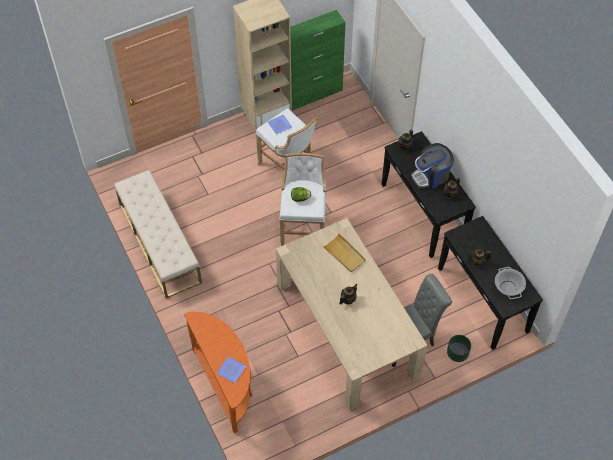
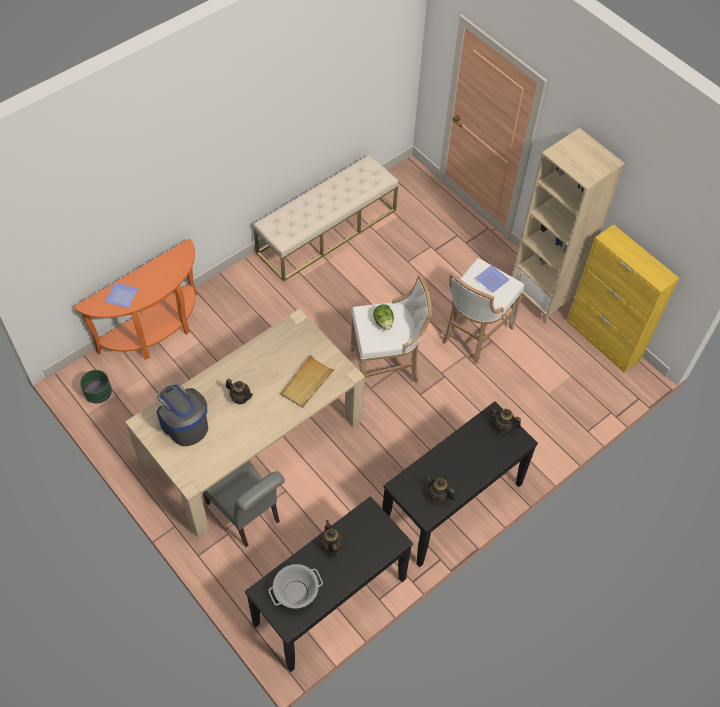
camera: 75 degrees right, 0 degrees up
green cabinet [290,10,346,110] -> yellow cabinet [566,224,679,372]
coffee machine [411,143,454,189] -> coffee machine moved to [157,383,208,446]
green planter [447,335,471,362] -> green planter moved to [80,370,112,403]

